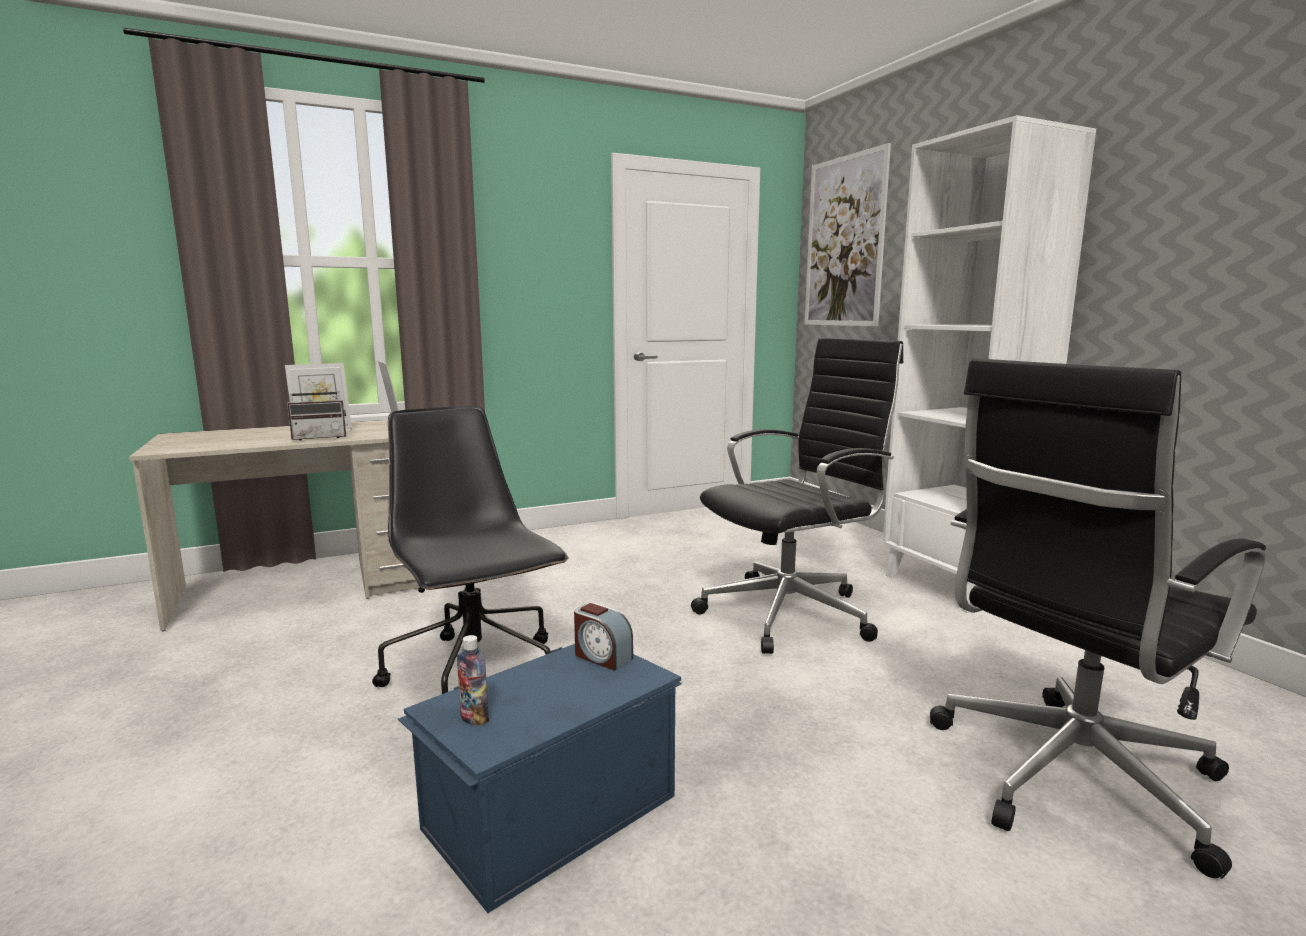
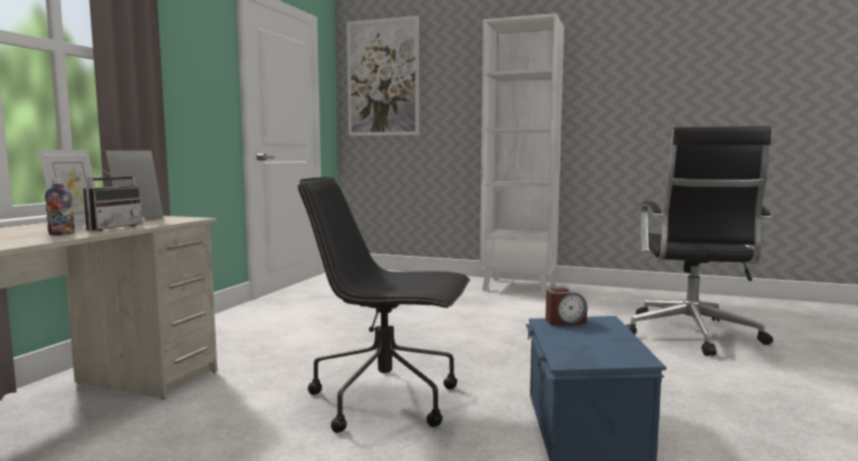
camera: 45 degrees left, 5 degrees down
bottle [457,635,489,725] -> bottle moved to [45,178,75,235]
black office chair [691,338,903,654] -> none

